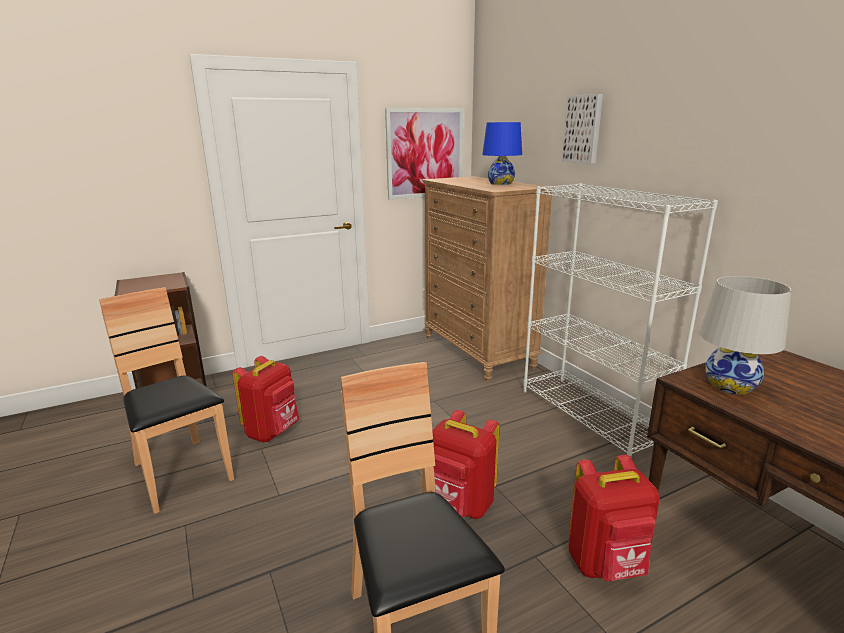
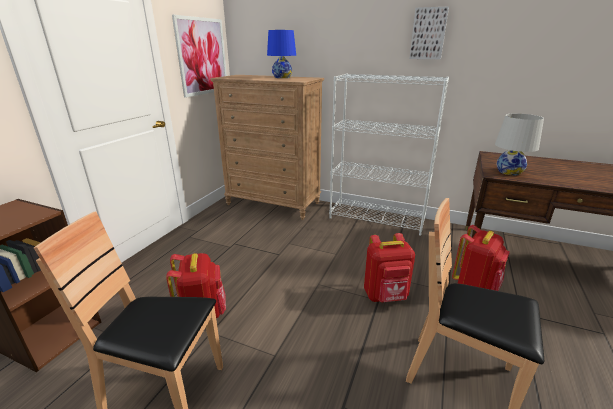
camera: 40 degrees left, 5 degrees up
picture [562,94,603,164] -> picture moved to [409,6,449,59]

